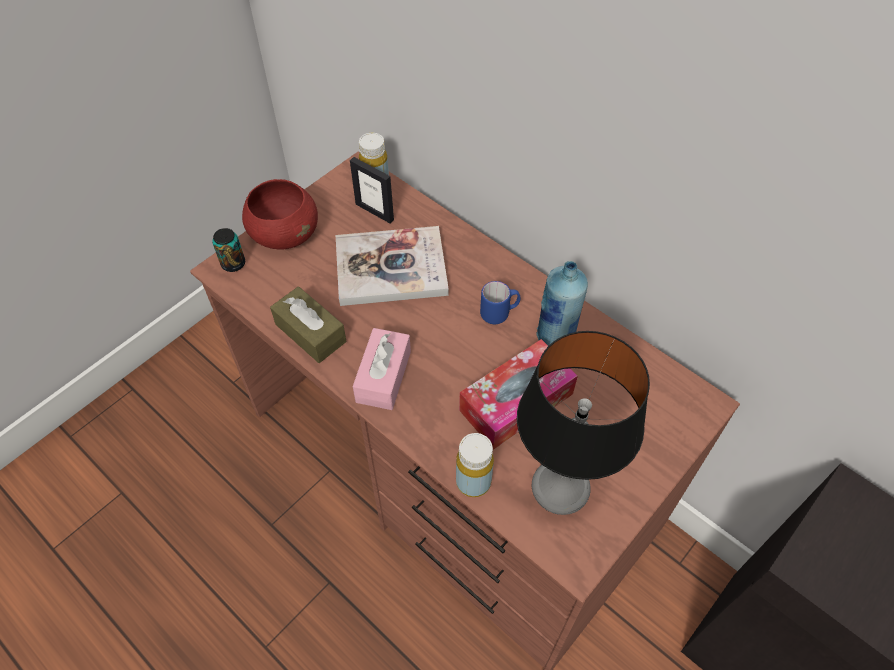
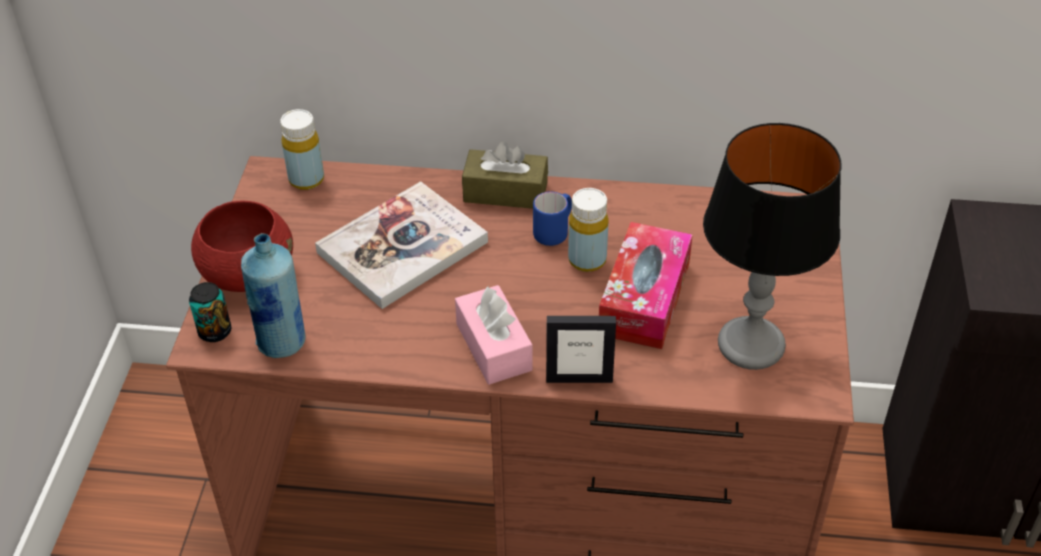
camera: 35 degrees left, 10 degrees down
brown tissue box [270,287,346,363] -> brown tissue box moved to [462,141,548,209]
picture frame [350,157,394,223] -> picture frame moved to [546,316,616,383]
yellow bottle [456,433,494,497] -> yellow bottle moved to [568,188,609,272]
blue bottle [536,261,588,346] -> blue bottle moved to [241,233,306,358]

